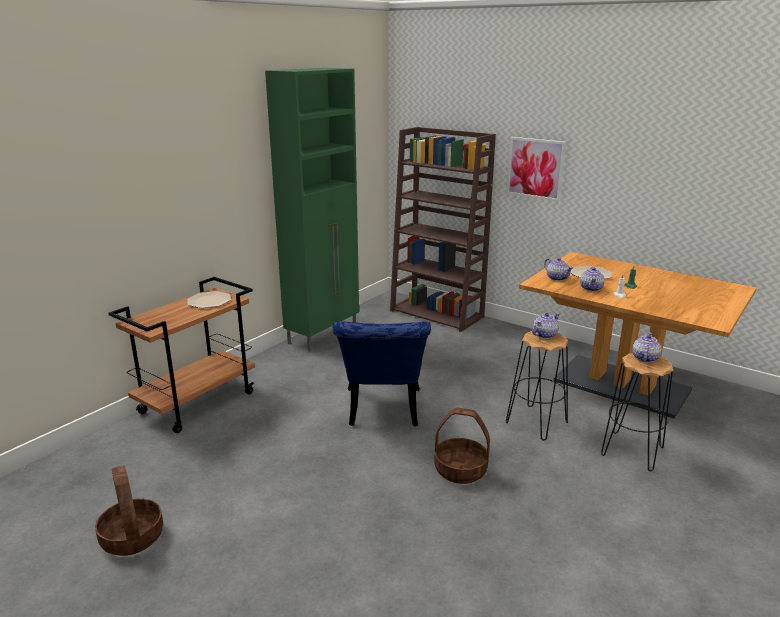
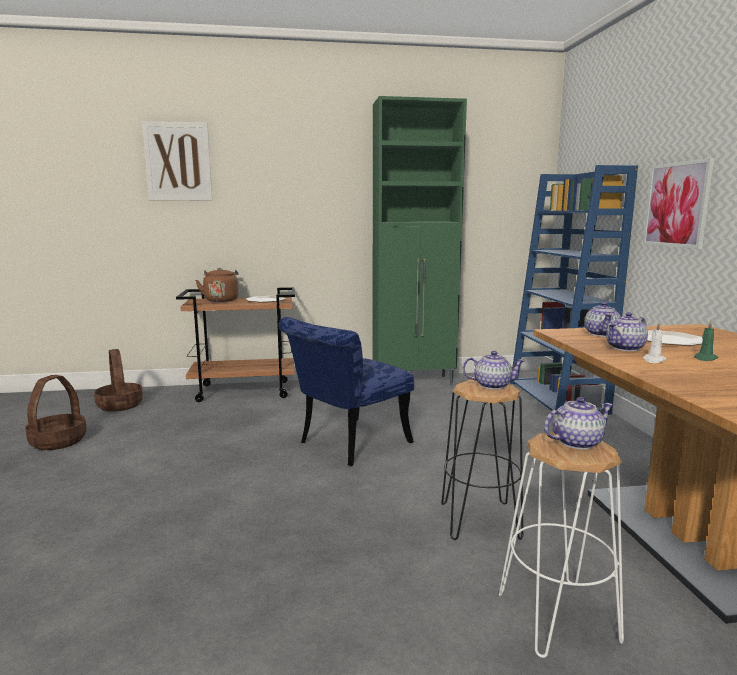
camera: 45 degrees right, 10 degrees down
brown bookcase [390,127,496,332] -> blue bookcase [510,165,638,415]
basket [434,408,490,484] -> basket moved to [94,349,143,412]
black stool [601,353,674,471] -> white stool [499,432,624,658]
none -> picture [142,121,212,200]
none -> brown kettle [195,268,239,302]

